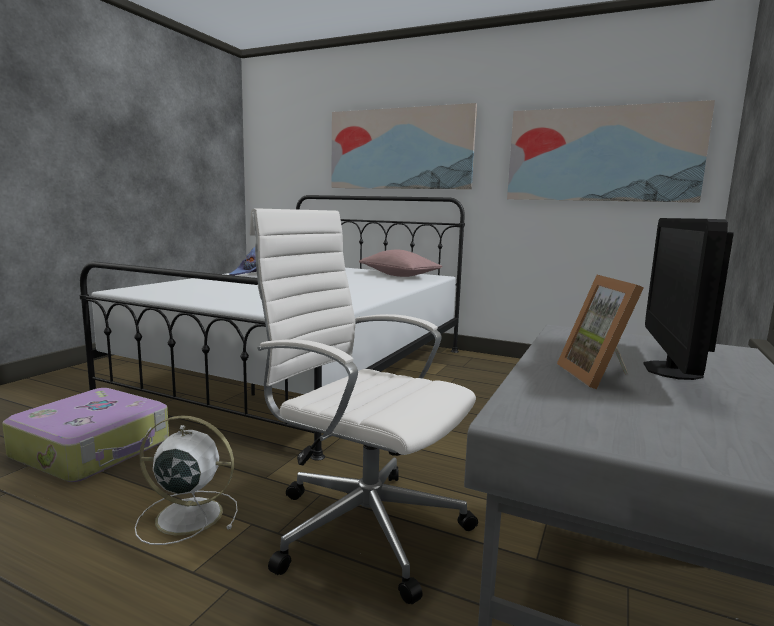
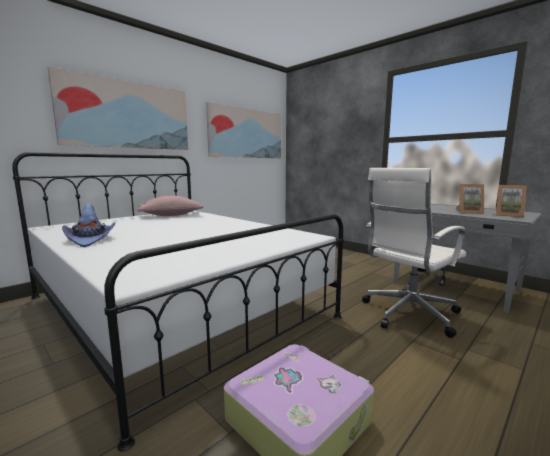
camera: 70 degrees left, 0 degrees up
white fan [135,415,238,545] -> none
monitor [644,218,734,380] -> none
none -> picture frame [496,185,527,217]

